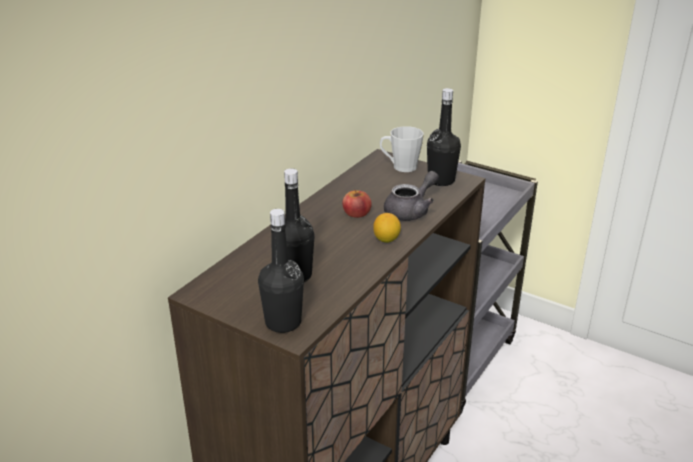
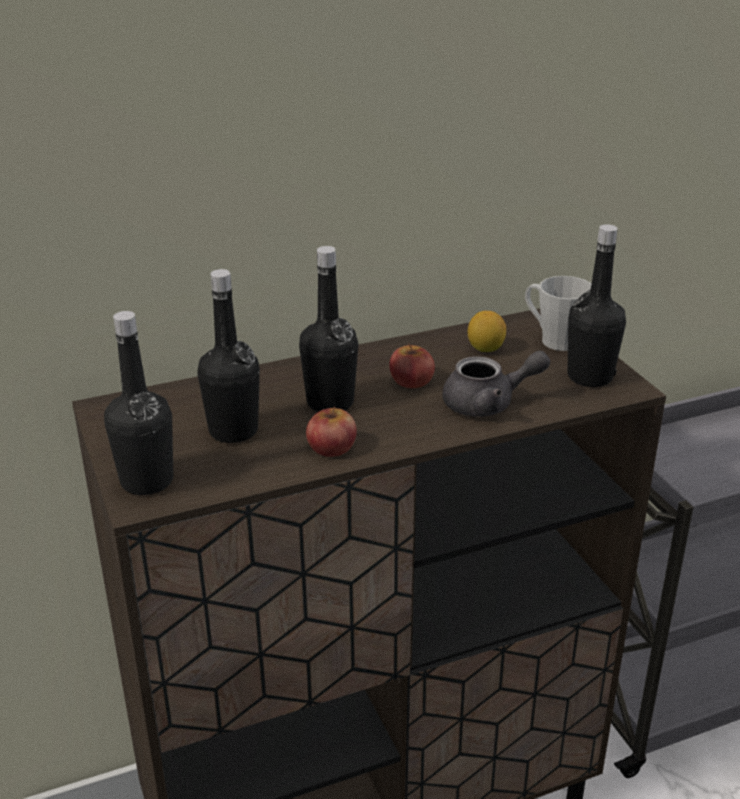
camera: 35 degrees right, 0 degrees up
lemon [373,213,401,243] -> lemon moved to [468,311,506,352]
none -> black bottle [299,246,358,412]
none -> apple [306,406,357,457]

